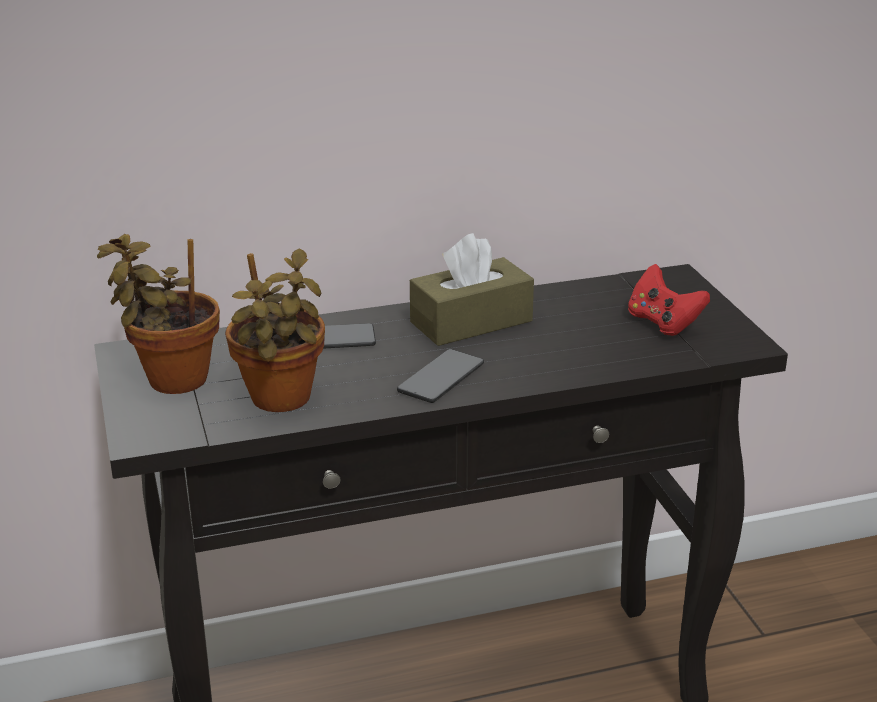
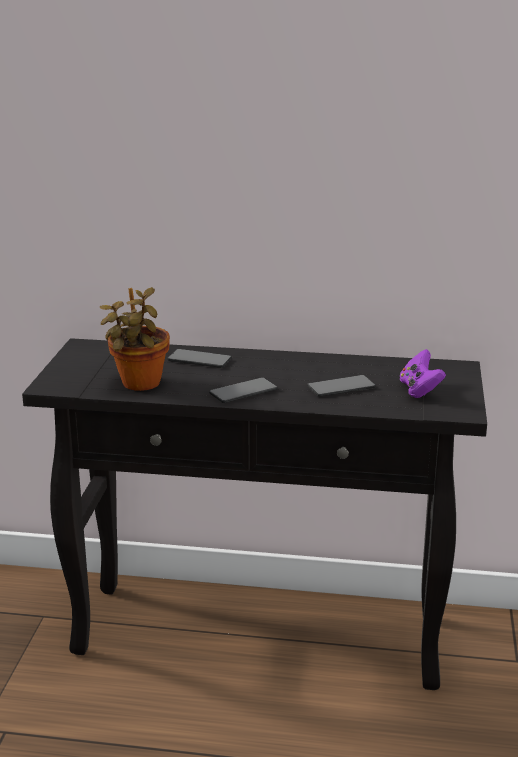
camera: 25 degrees right, 5 degrees down
potted plant [97,234,220,394] -> none
brown tissue box [410,233,534,346] -> none
red game controller [628,264,710,336] -> purple game controller [400,349,446,398]
none -> phone [307,375,376,397]

